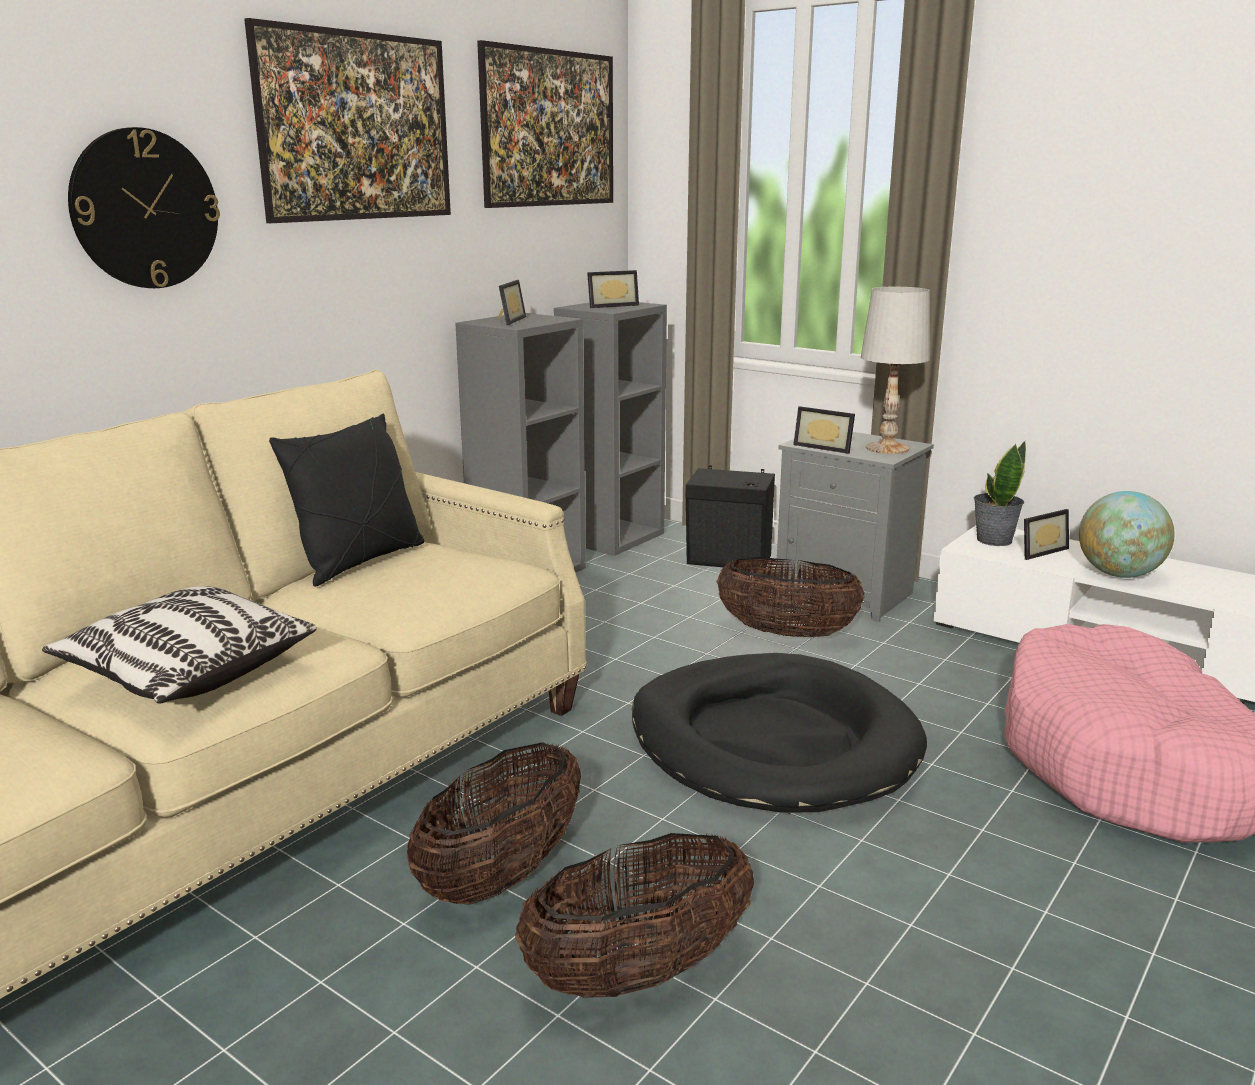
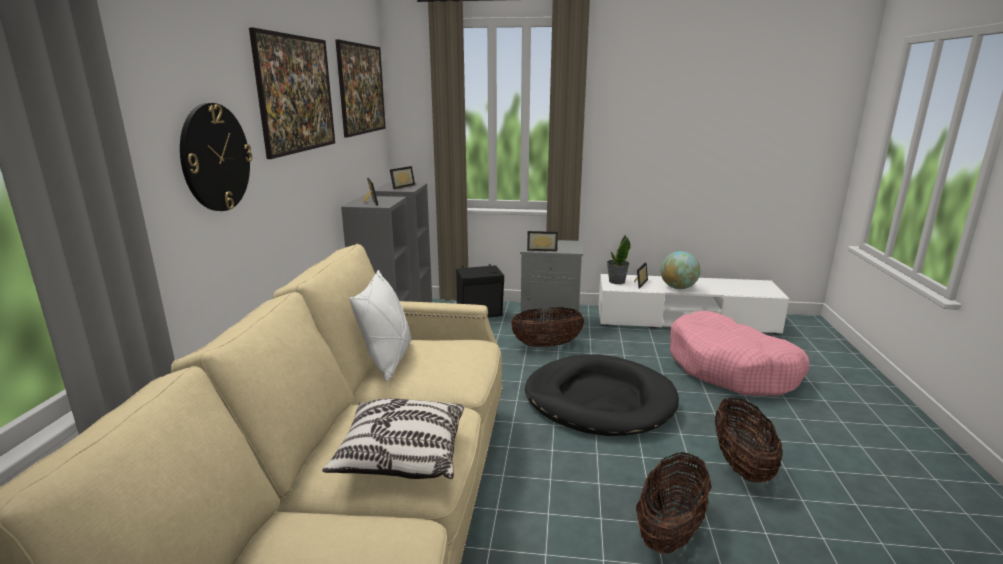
camera: 30 degrees left, 0 degrees up
black pillow [269,414,424,587] -> white pillow [350,270,411,382]
basket [406,742,581,905] -> basket moved to [715,397,782,482]
white table lamp [861,287,930,454] -> none

